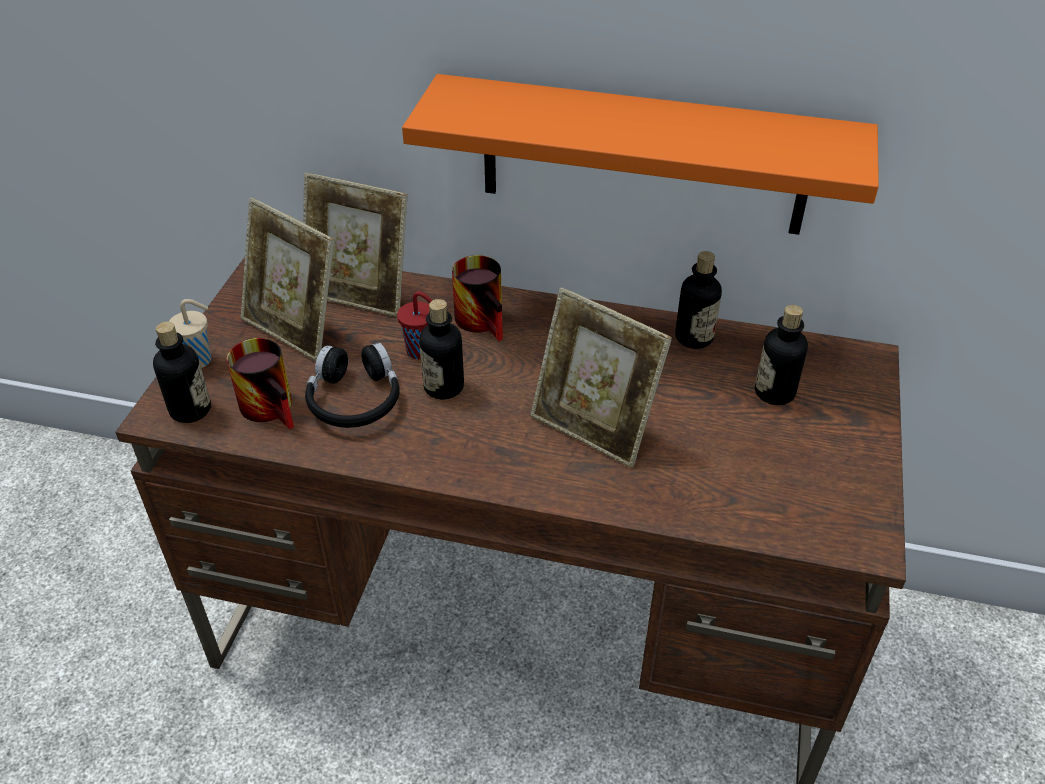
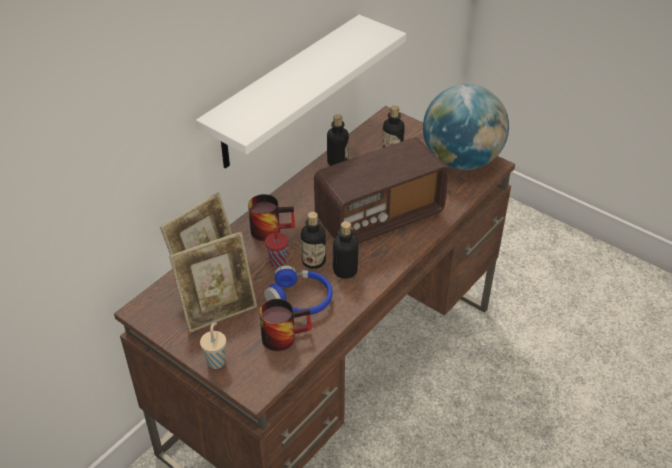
camera: 65 degrees left, 0 degrees up
bottle [153,322,211,423] -> bottle moved to [333,221,359,279]
black headphones [305,343,400,428] -> blue headphones [264,265,332,316]
orange shelf [402,74,879,235] -> white shelf [196,15,406,169]
picture frame [530,287,672,468] -> radio [314,137,449,243]
none -> globe [423,84,509,170]

